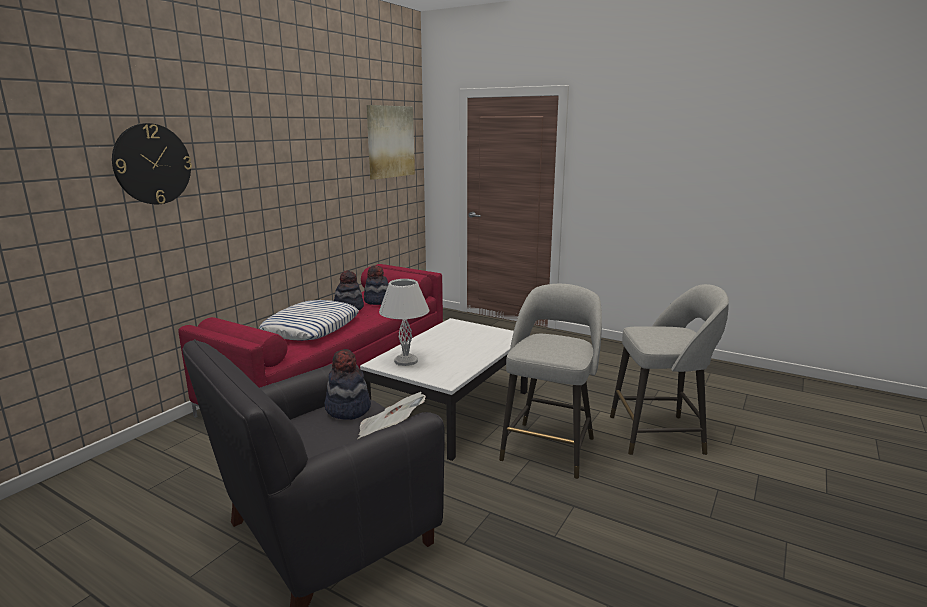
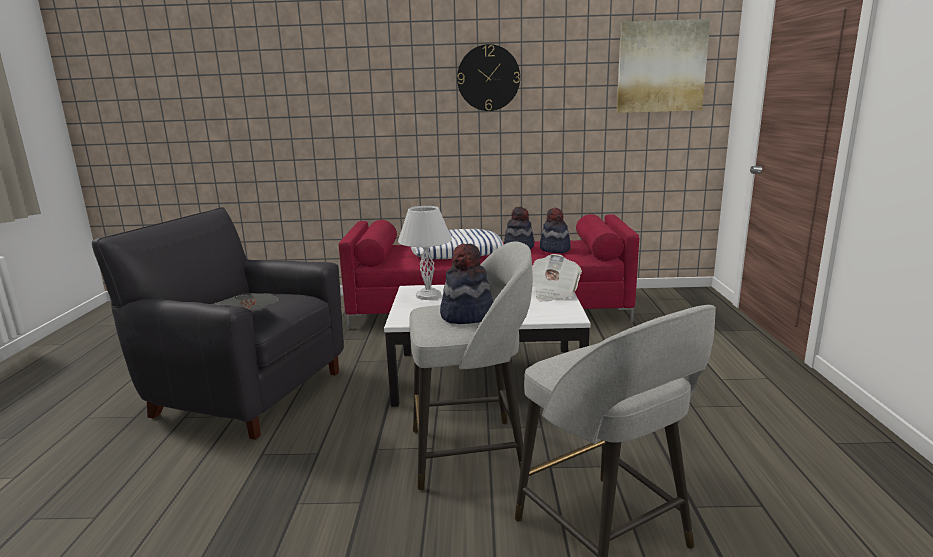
camera: 60 degrees right, 0 degrees up
wall clock [112,123,192,204] -> wall clock moved to [457,44,520,111]
hat [325,349,371,420] -> hat moved to [440,244,493,324]
none -> newspaper [532,254,582,302]

